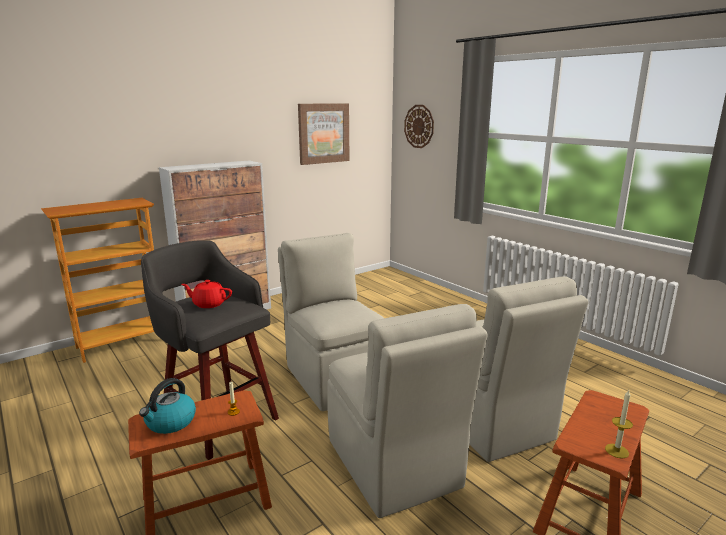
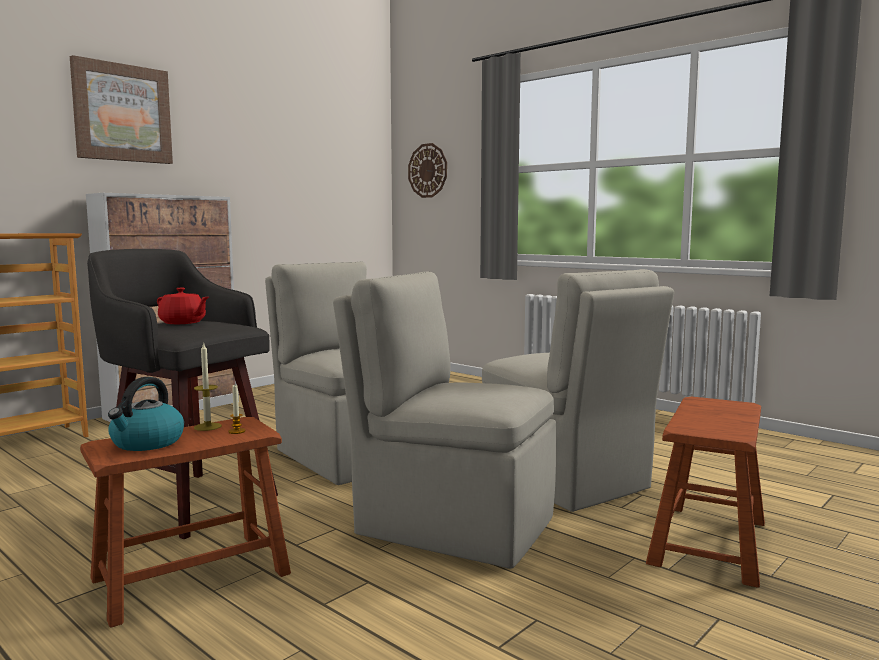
camera: 10 degrees left, 10 degrees down
red teapot [181,280,232,308] -> red teapot turned 150 degrees counterclockwise [157,288,209,324]
picture [298,103,350,165] -> picture moved to [70,55,173,164]
beige chair [327,304,488,518] -> beige chair turned 150 degrees clockwise [333,271,556,569]
candle [605,390,633,459] -> candle moved to [194,342,222,431]

